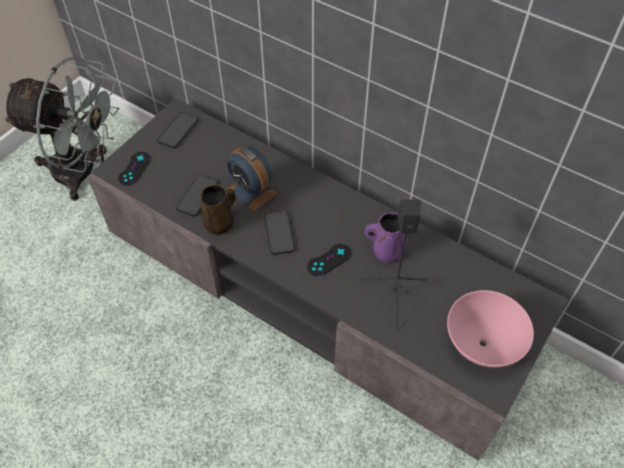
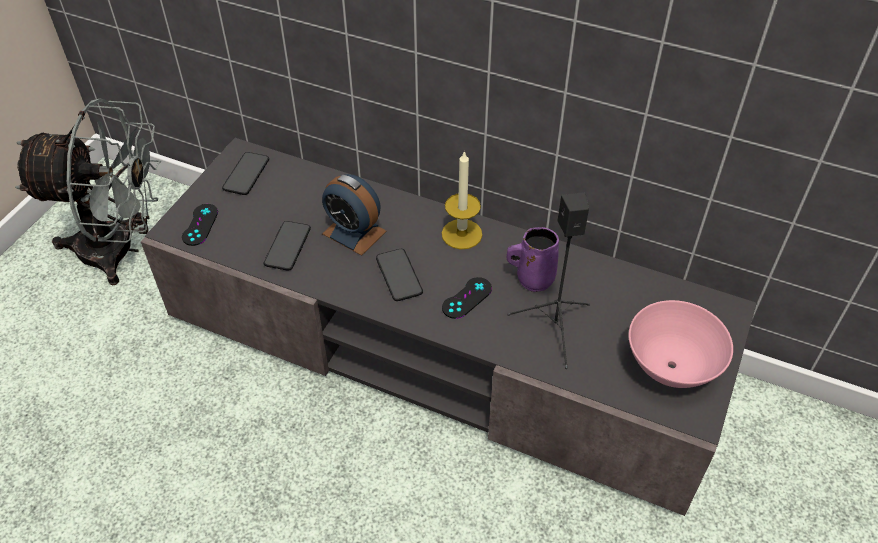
camera: 10 degrees left, 5 degrees down
brown mug [201,184,236,235] -> none
none -> candle [442,150,483,250]

